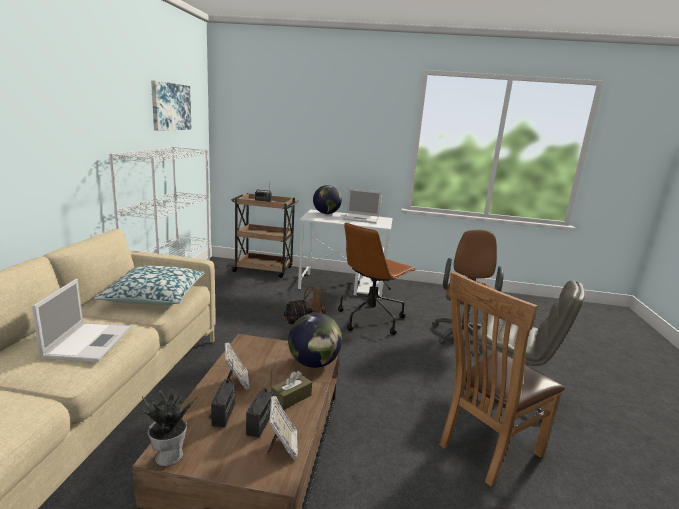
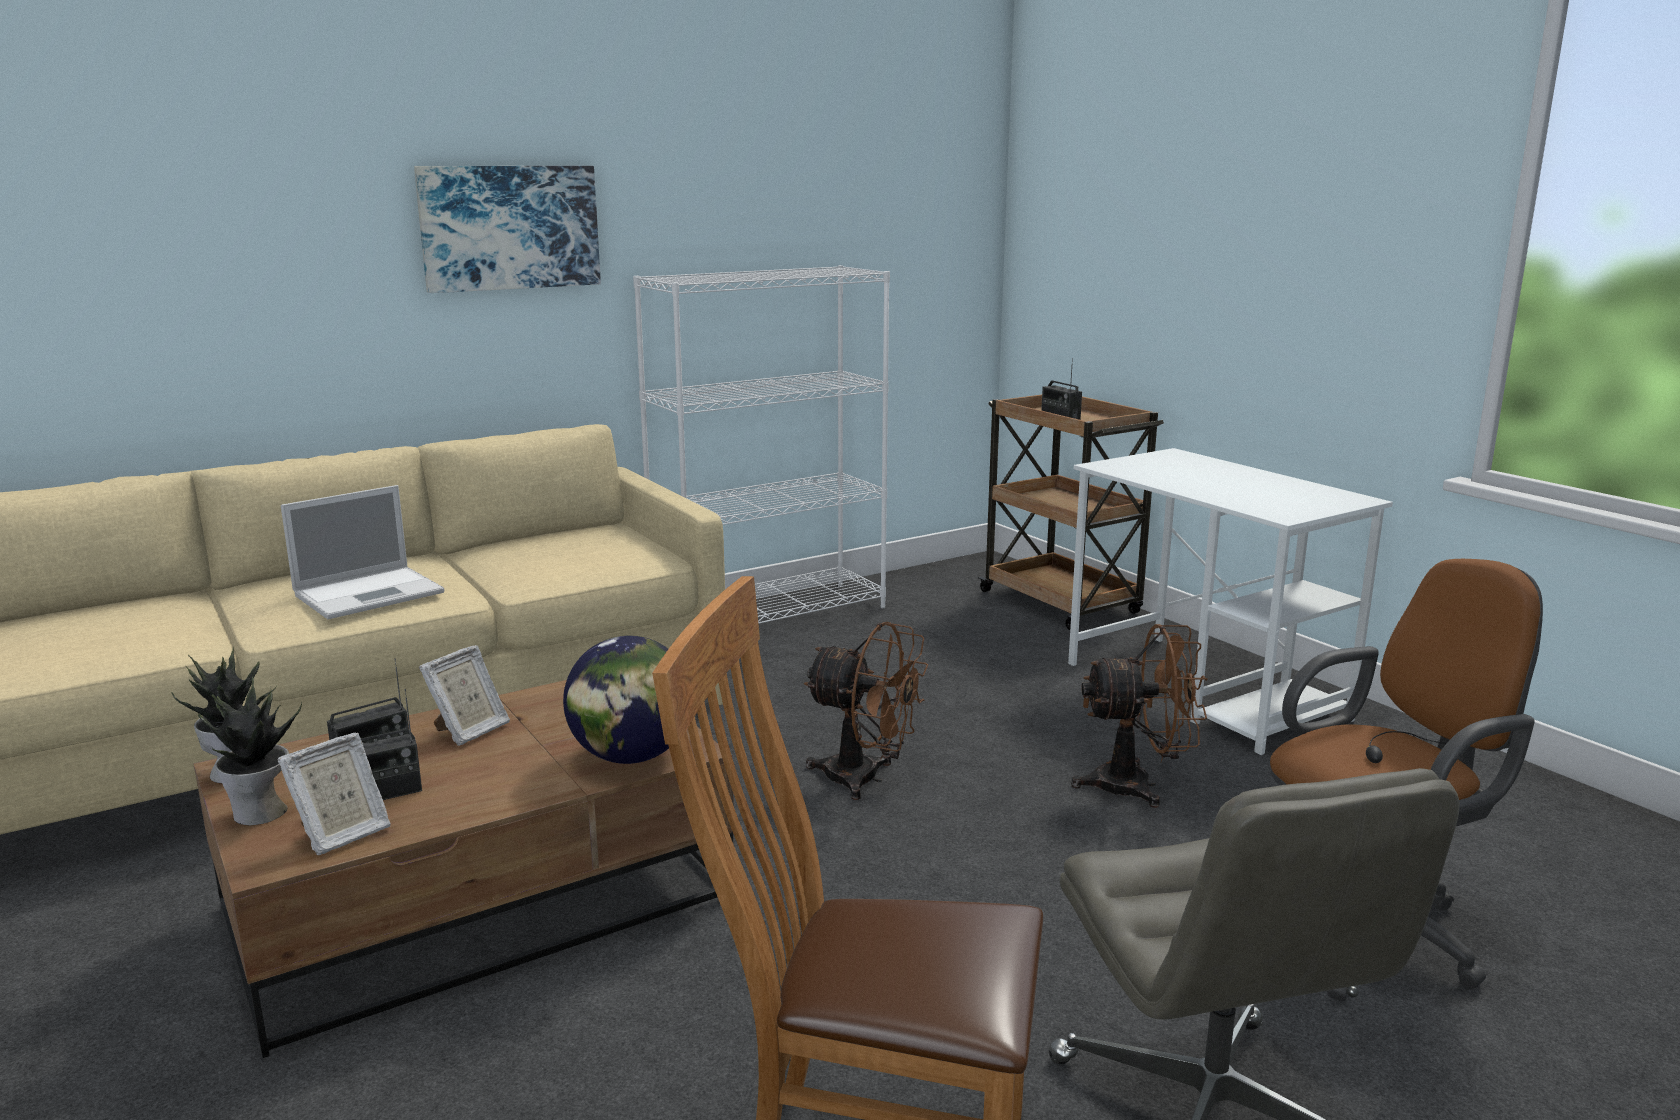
camera: 50 degrees right, 0 degrees up
pillow [94,265,205,305] -> none
picture [151,80,191,131] -> picture moved to [414,166,601,293]
brown tissue box [271,371,312,410] -> none
globe [313,185,342,214] -> none
brown office chair [338,222,417,335] -> brown fan [1071,624,1208,808]
laptop [343,188,382,223] -> none
none -> potted plant [198,676,302,825]

